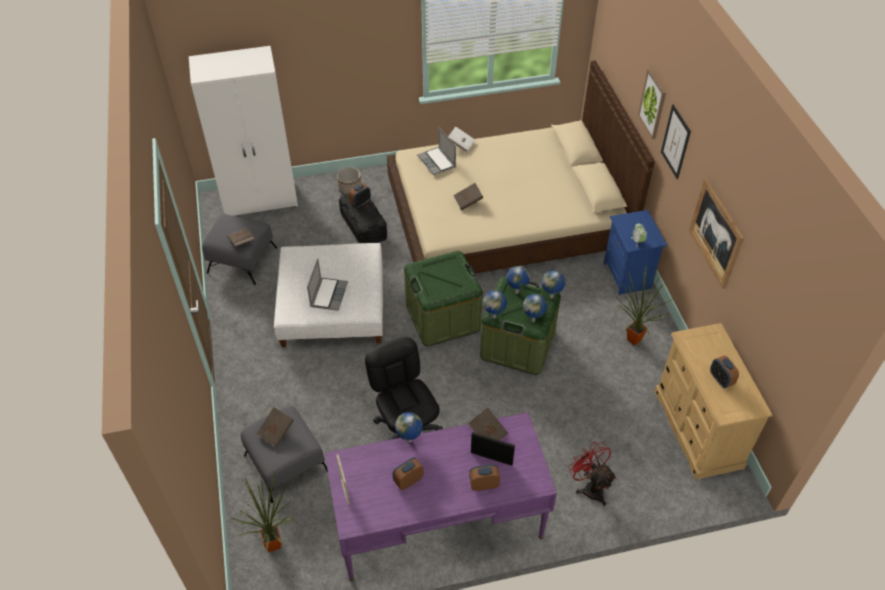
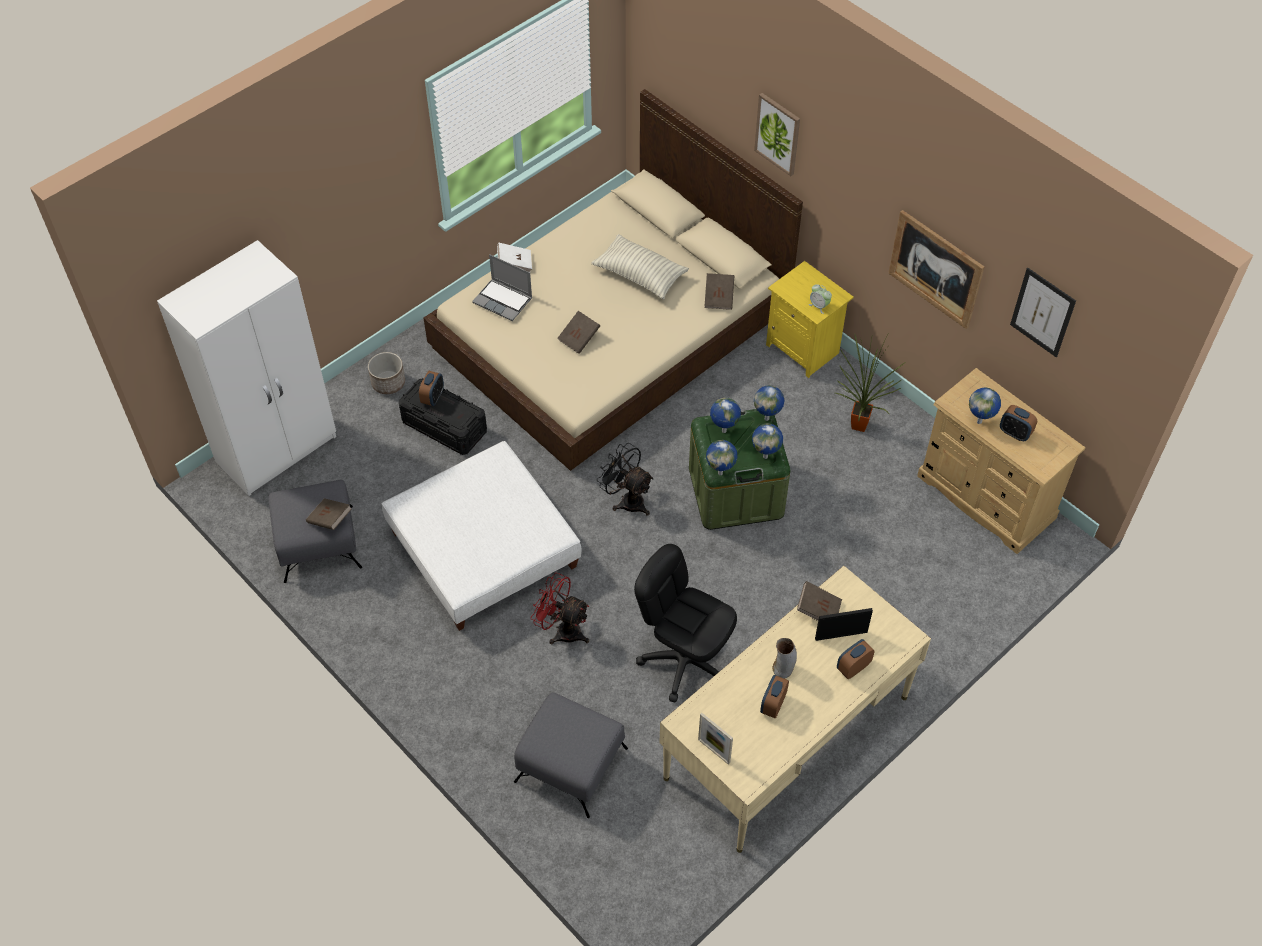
camera: 30 degrees left, 5 degrees up
potted plant [232,466,294,552] -> none
brown book [256,407,294,447] -> brown book moved to [704,273,734,310]
laptop [307,259,348,311] -> none
purple desk [325,412,557,581] -> beige desk [659,566,931,853]
globe [395,412,423,442] -> globe moved to [969,388,1001,424]
green storage box [404,251,483,346] -> black fan [597,443,653,516]
red fan [568,442,616,506] -> red fan moved to [531,572,590,644]
blue nightstand [604,210,667,295] -> yellow nightstand [766,261,854,378]
picture [661,104,691,179] -> picture moved to [1010,268,1076,357]
none -> pillow [591,234,689,300]
none -> vase [773,638,797,678]

